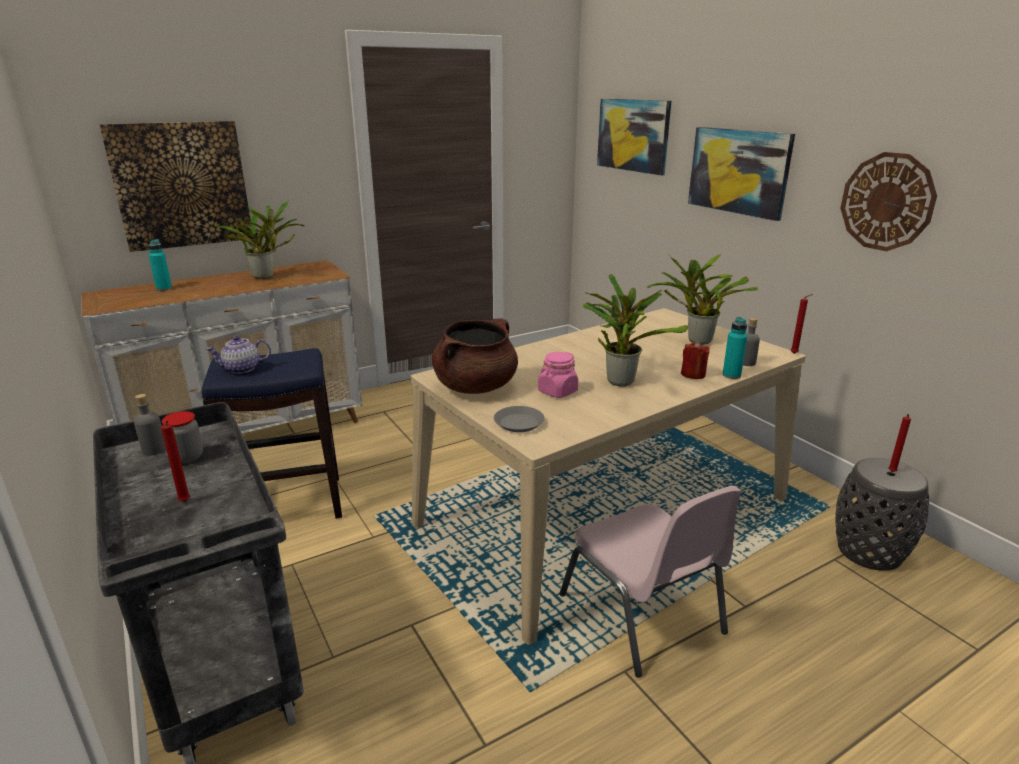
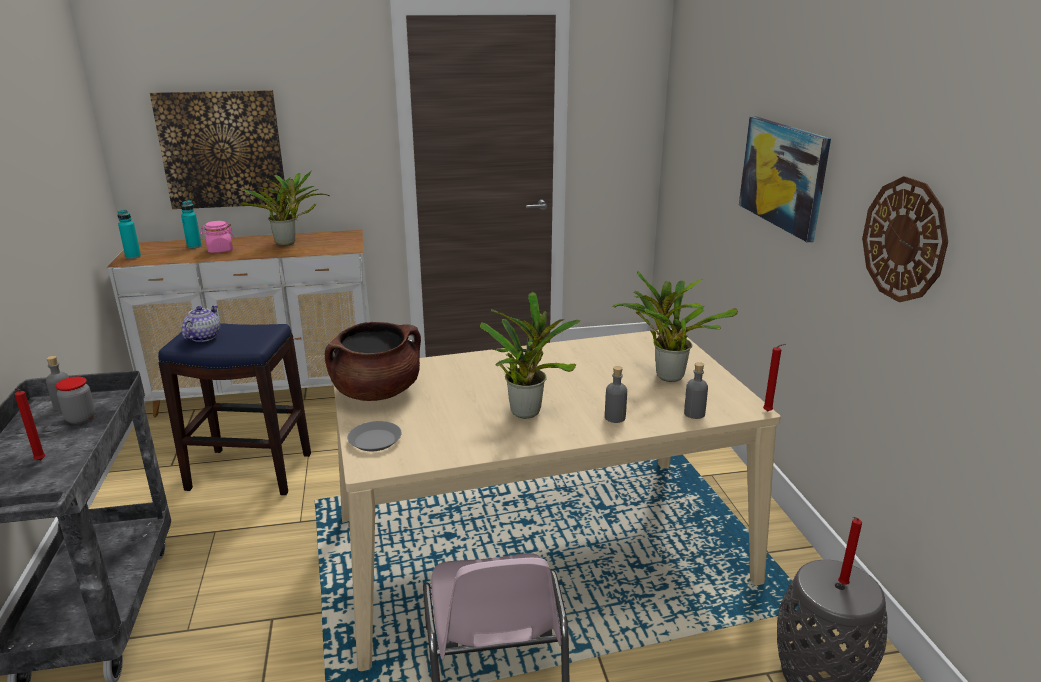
camera: 20 degrees right, 0 degrees up
teapot [206,336,271,374] -> teapot turned 105 degrees clockwise [182,305,220,342]
pink jar [538,352,578,398] -> pink jar moved to [200,221,235,253]
picture [597,99,671,176] -> none
red candle [681,341,710,379] -> grey bottle [605,366,627,423]
turquoise bottle [723,317,747,379] -> turquoise bottle moved to [117,210,141,259]

